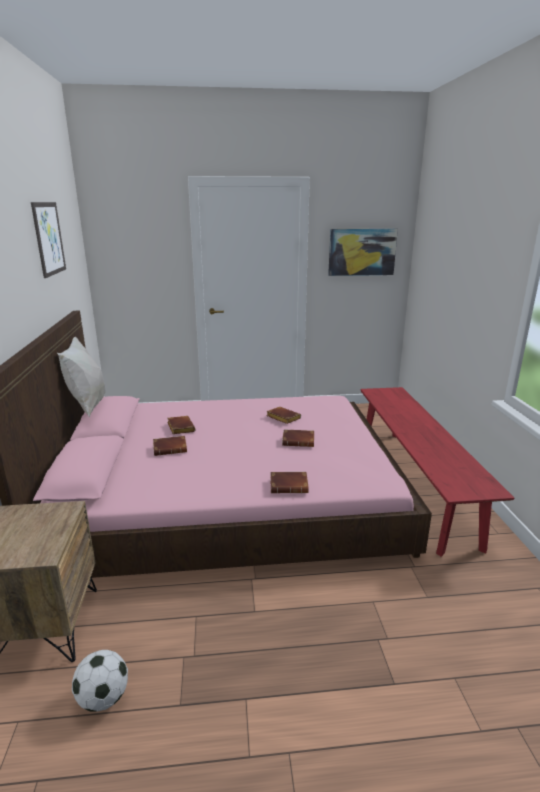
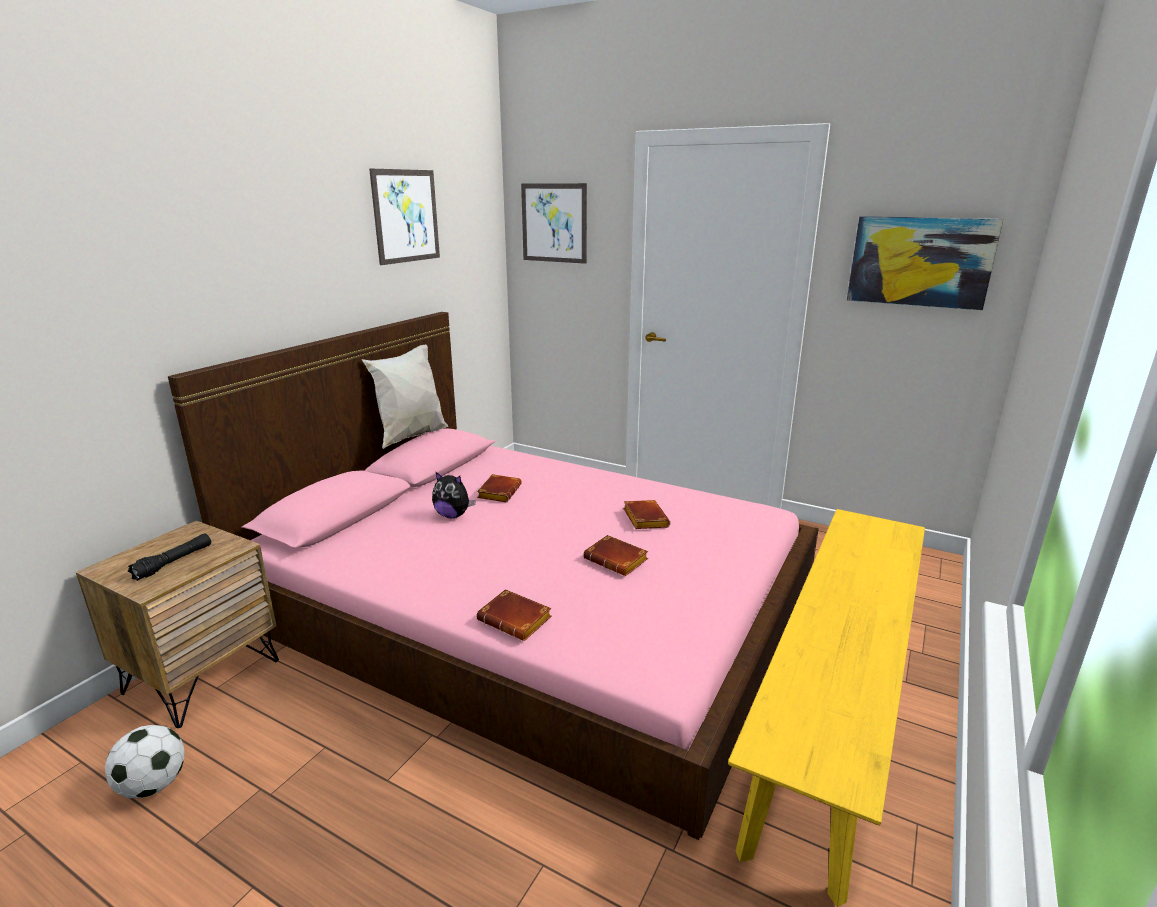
camera: 35 degrees right, 0 degrees up
brown book [153,436,187,456] -> plush toy [432,472,476,518]
red bench [360,387,514,557] -> yellow bench [728,509,925,907]
none -> black flashlight [128,533,211,581]
none -> picture [521,183,587,264]

